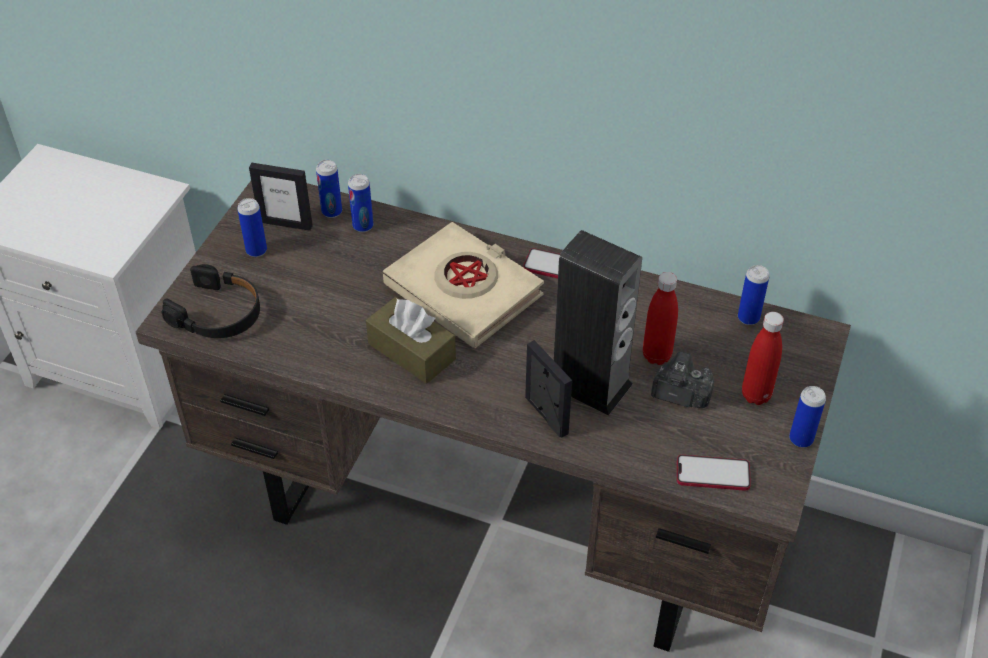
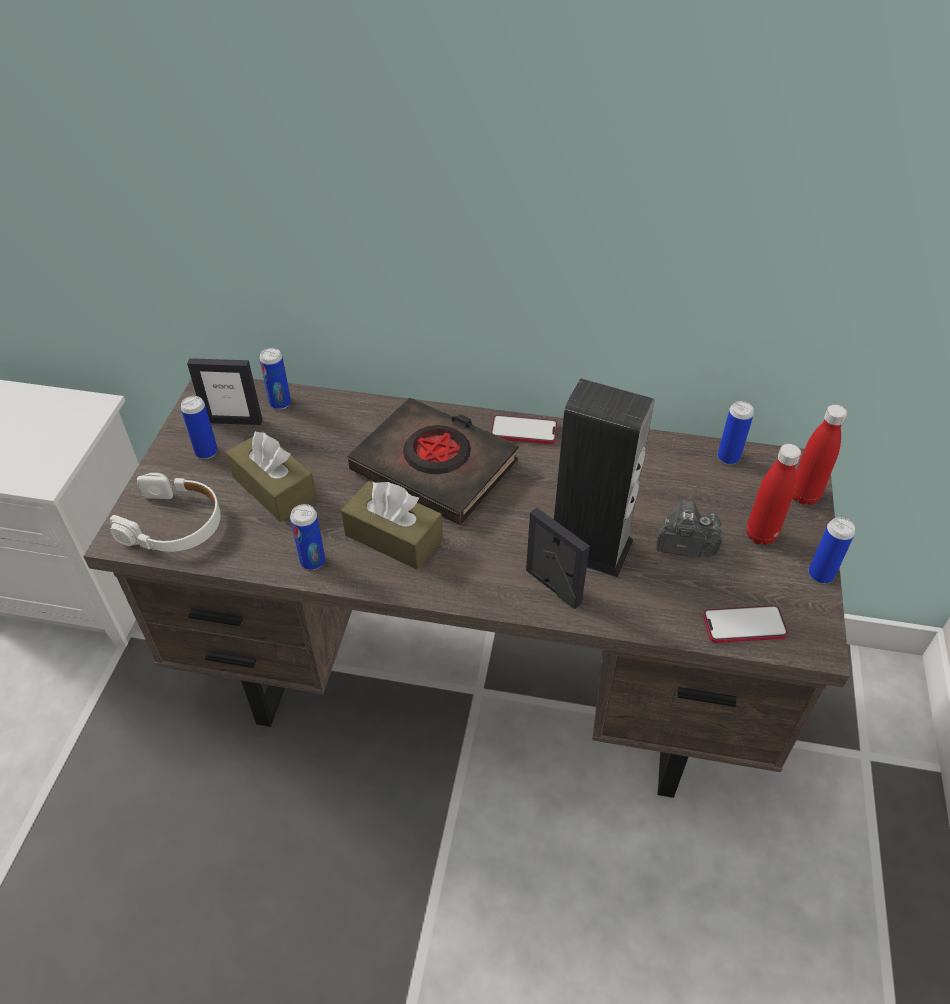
camera: 10 degrees left, 0 degrees up
black headphones [162,264,260,338] -> white headphones [110,473,221,552]
can [348,174,373,232] -> can moved to [290,504,325,570]
beige book [383,222,544,348] -> black book [348,398,519,525]
red bottle [643,272,678,365] -> red bottle moved to [793,405,847,505]
none -> brown tissue box [226,431,317,522]

